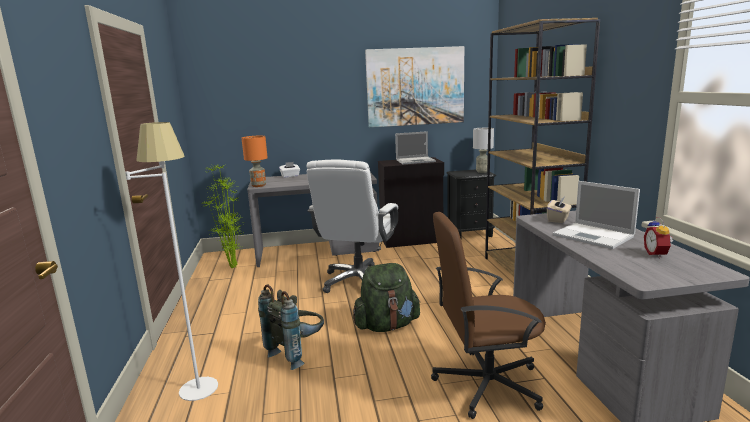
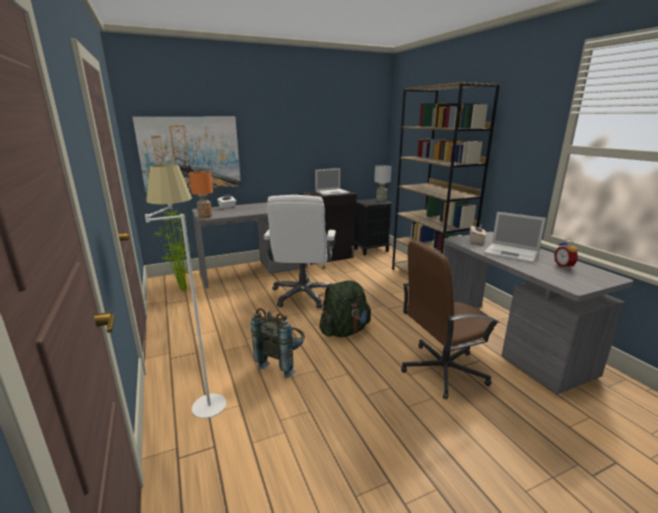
camera: 15 degrees left, 5 degrees up
picture [365,46,464,128] -> picture moved to [133,117,241,193]

